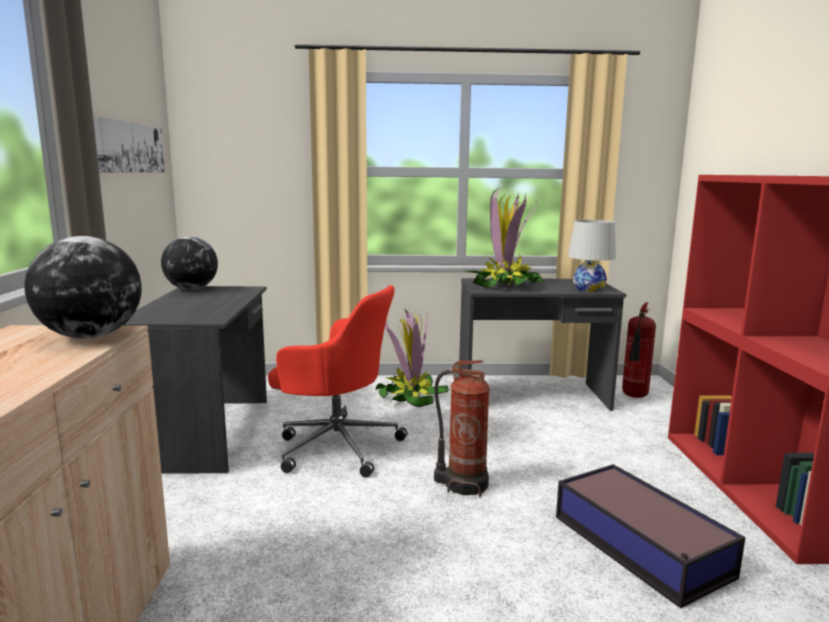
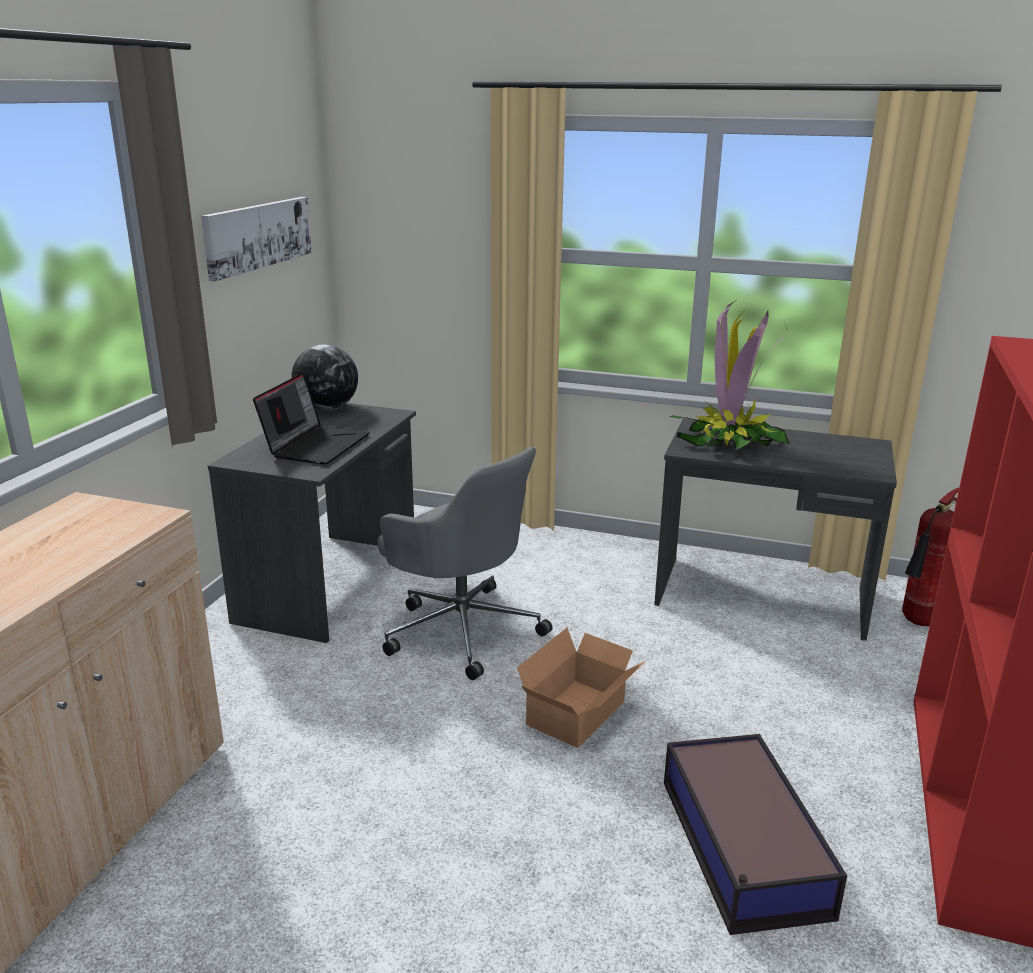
camera: 20 degrees right, 10 degrees up
globe [24,236,141,339] -> none
red office chair [268,285,407,478] -> grey office chair [378,446,552,680]
potted plant [376,308,450,407] -> none
fire extinguisher [434,360,490,497] -> cardboard box [517,628,645,748]
white table lamp [568,220,616,292] -> none
none -> laptop [253,373,370,465]

